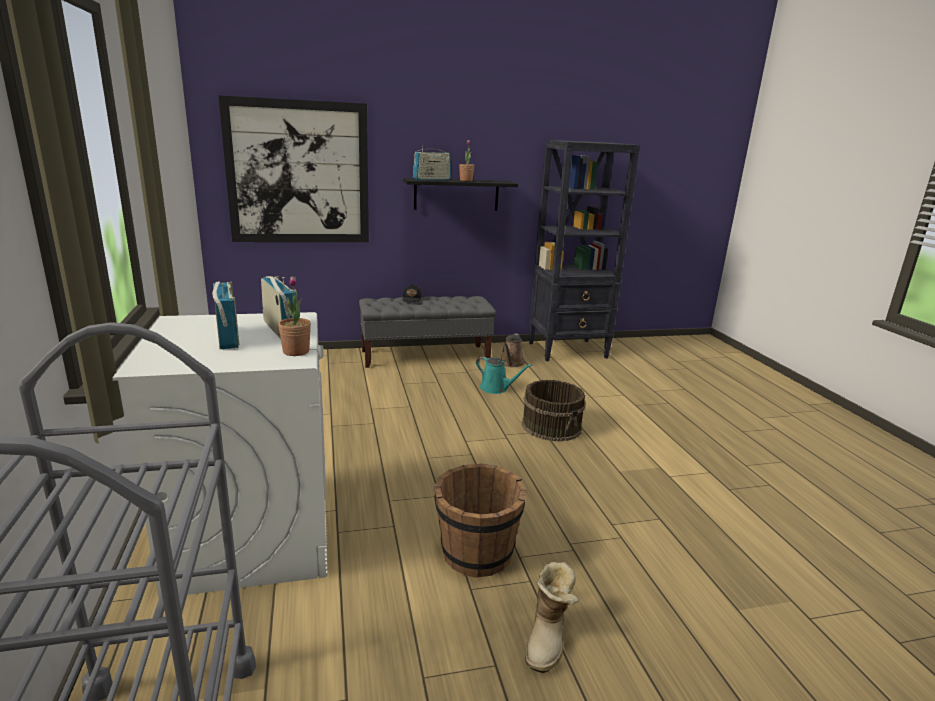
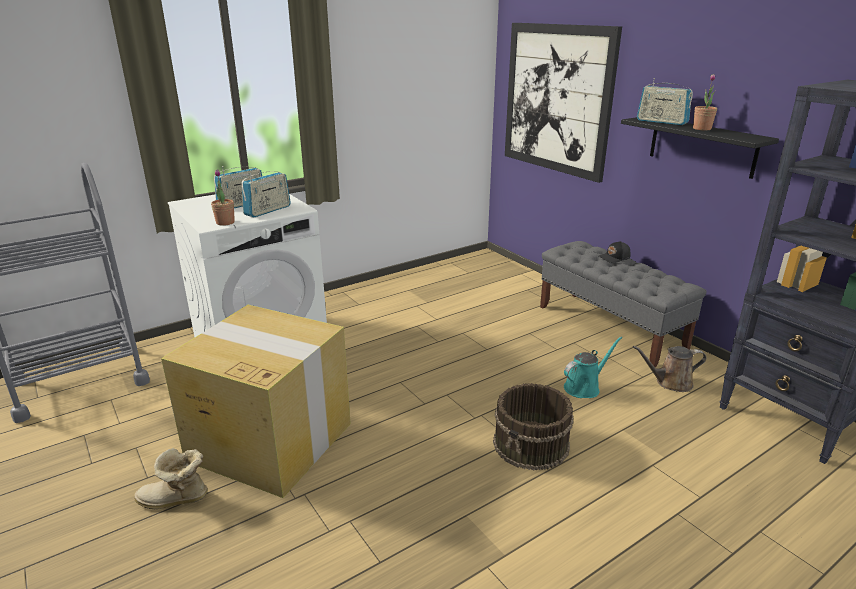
camera: 70 degrees right, 5 degrees up
brown bucket [434,464,527,578] -> cardboard box [161,305,351,498]
turquoise watering can [476,357,532,394] -> turquoise watering can turned 135 degrees counterclockwise [564,337,622,398]

